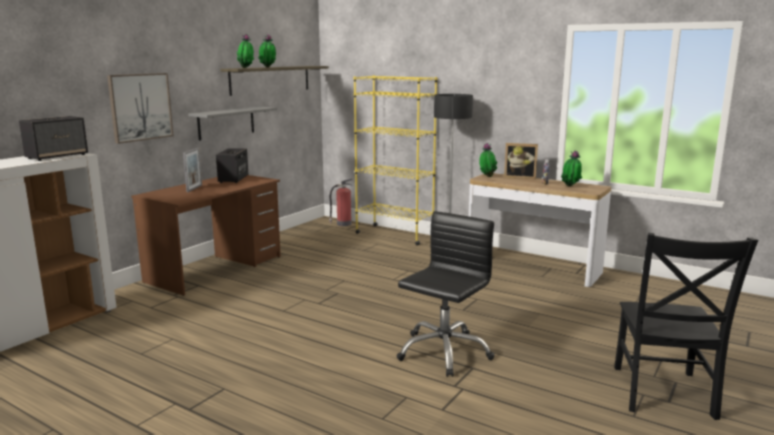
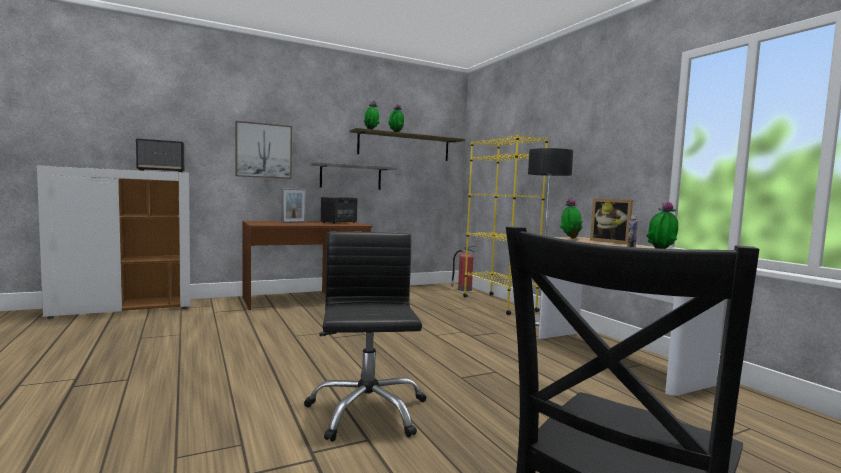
camera: 30 degrees right, 10 degrees down
black office chair [396,211,494,377] -> black office chair turned 75 degrees counterclockwise [304,232,427,442]

